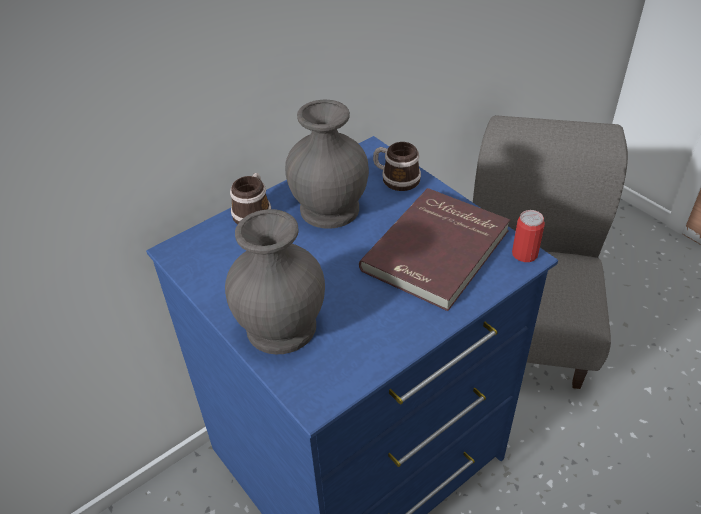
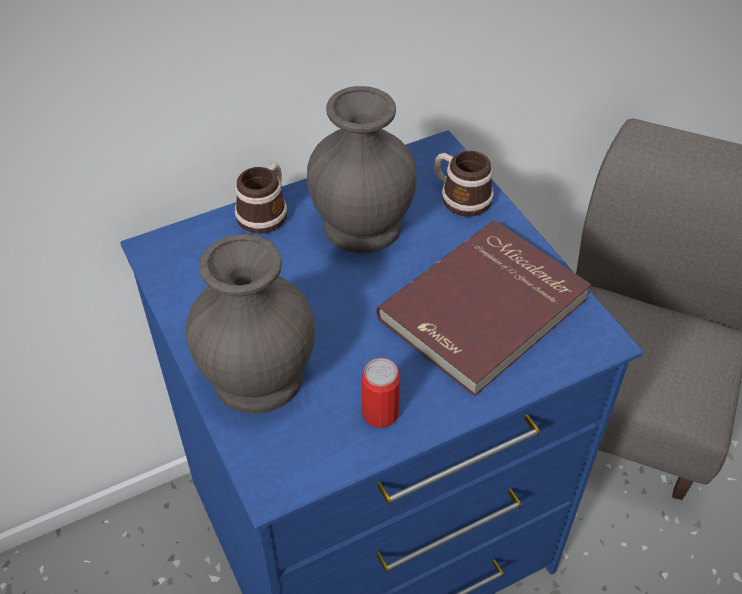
camera: 10 degrees right, 5 degrees up
can [512,210,545,262] -> can moved to [362,358,400,428]

